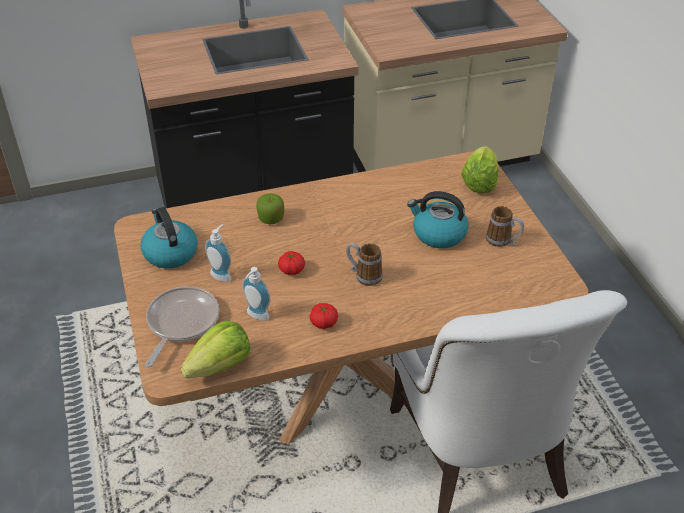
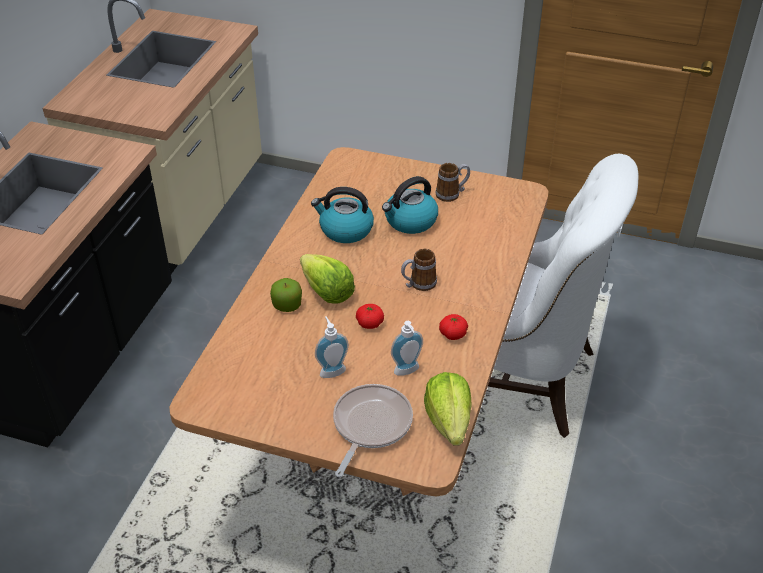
camera: 55 degrees left, 0 degrees up
kettle [140,207,198,269] -> kettle moved to [311,187,374,243]
frying pan [145,286,219,367] -> frying pan turned 60 degrees clockwise [333,384,413,477]
lettuce [461,146,498,193] -> lettuce moved to [300,254,355,304]

